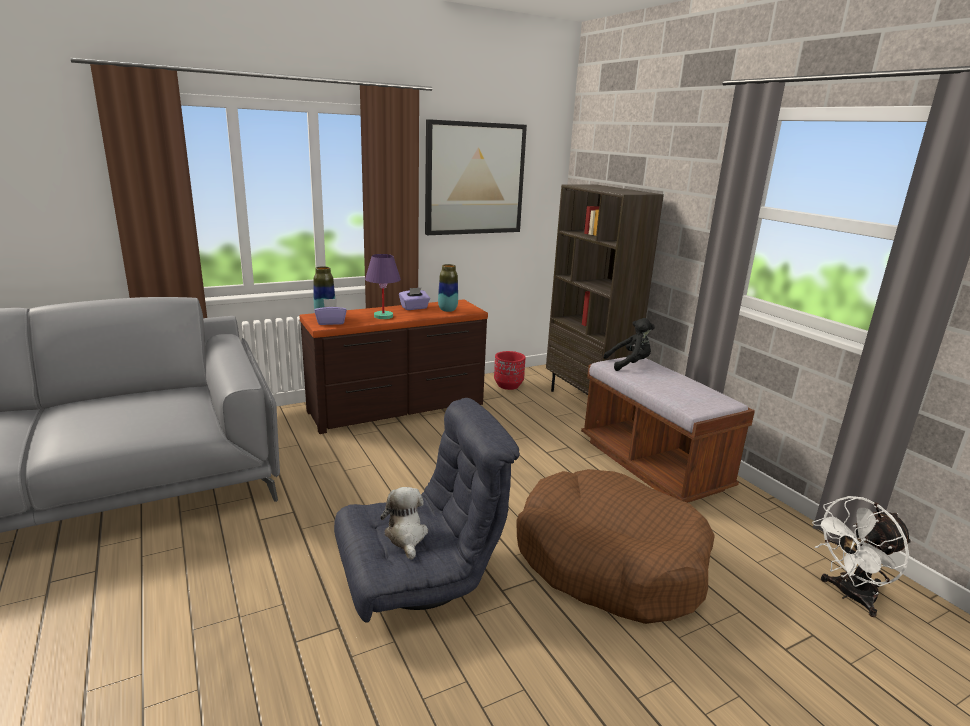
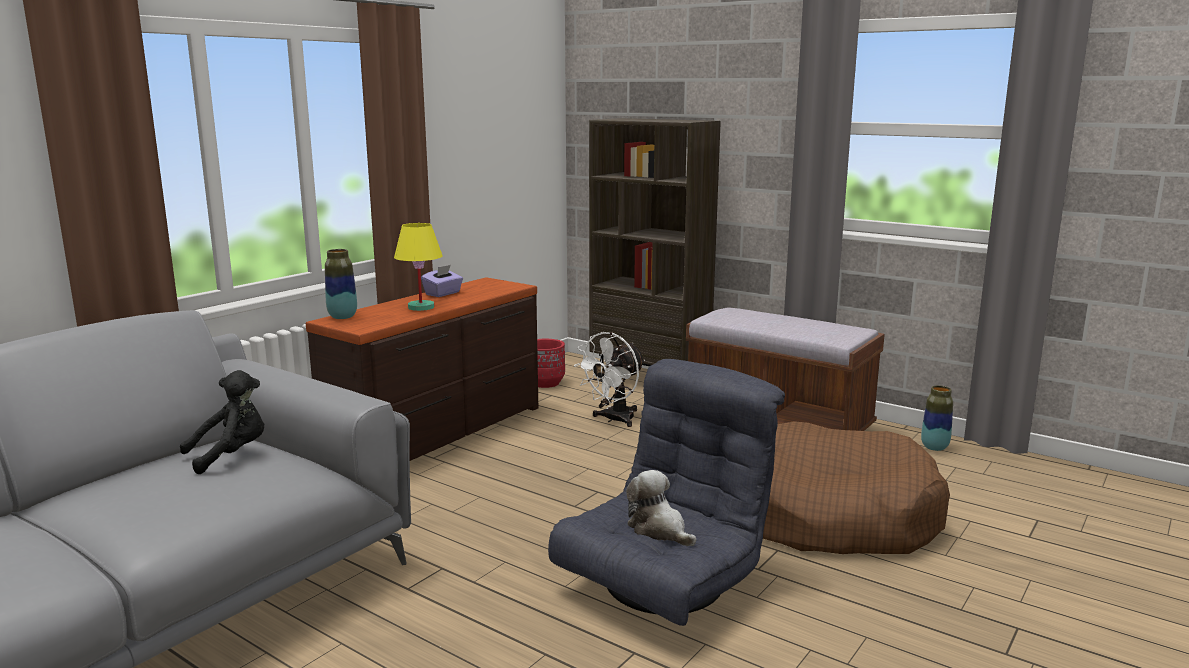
camera: 25 degrees left, 5 degrees down
purple tissue box [314,299,347,325] -> none
purple table lamp [365,254,401,319] -> yellow table lamp [394,223,443,311]
picture [425,119,527,235] -> none
vase [438,264,458,312] -> vase moved to [921,385,953,451]
black plush toy [603,318,655,371] -> black plush toy moved to [180,370,264,474]
white fan [812,496,912,617] -> white fan moved to [574,332,645,427]

